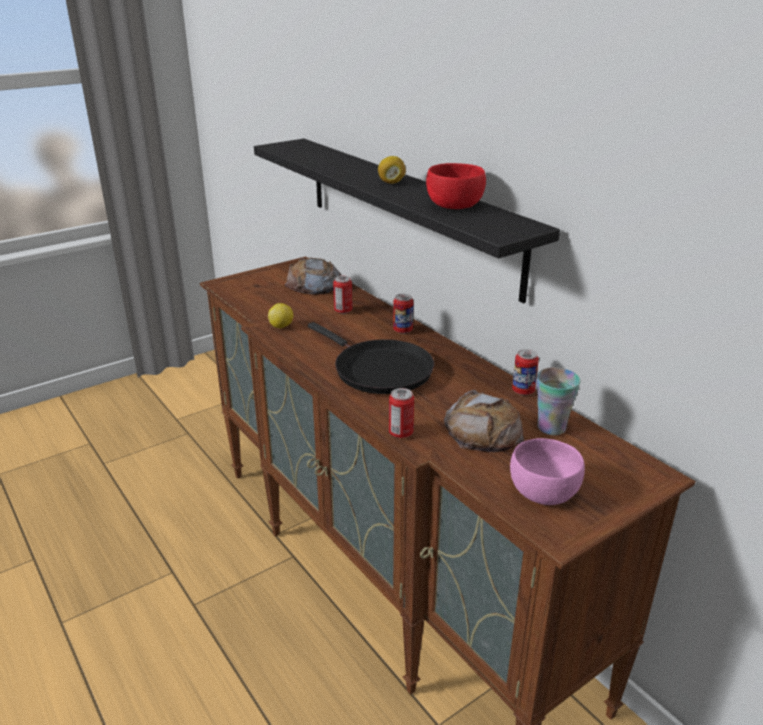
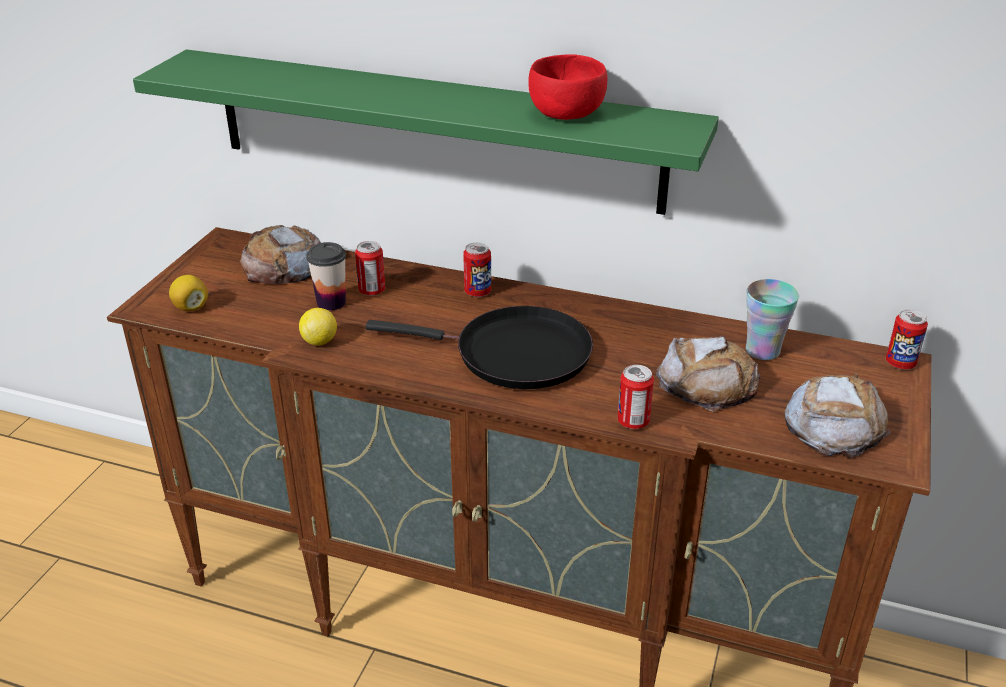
camera: 35 degrees left, 5 degrees up
black shelf [254,139,560,303] -> green shelf [133,49,719,215]
lemon [378,156,406,184] -> lemon moved to [169,275,208,311]
pink bowl [510,438,585,505] -> bread [784,373,891,458]
can [512,349,539,395] -> can moved to [886,309,928,370]
none -> cup [306,242,346,311]

